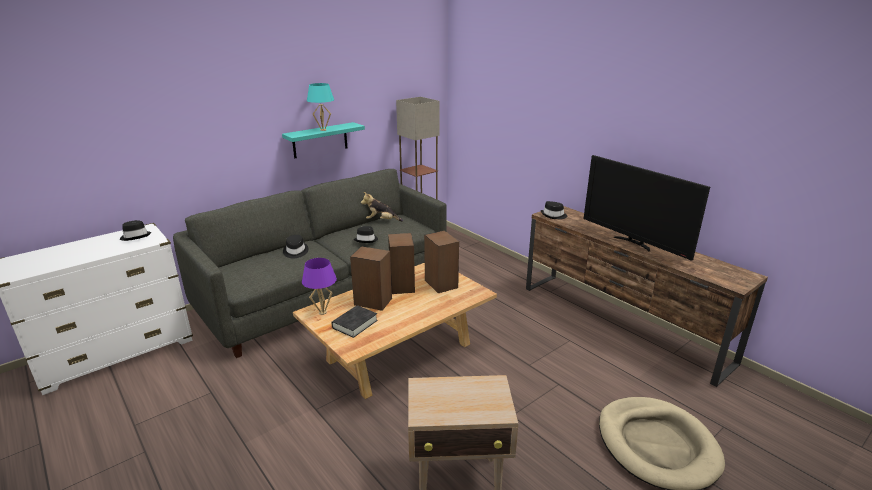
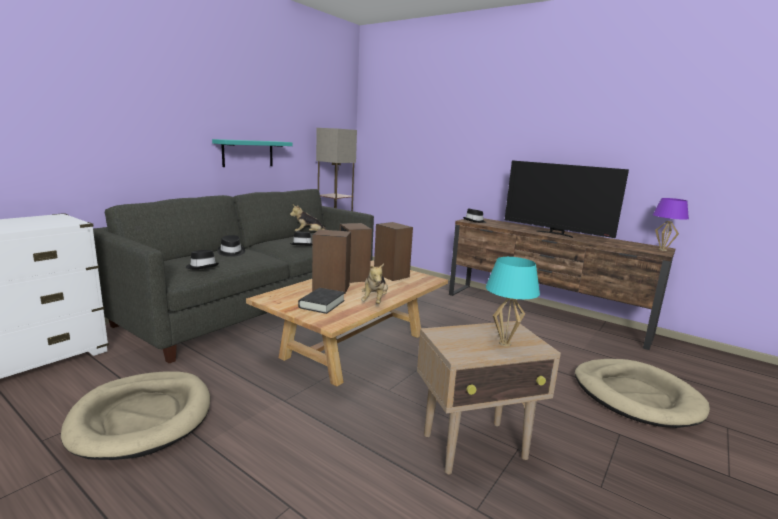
camera: 15 degrees left, 10 degrees down
black hat [120,220,151,241] -> black hat moved to [186,250,219,269]
purple table lamp [302,258,337,315] -> purple table lamp moved to [653,198,689,251]
turquoise table lamp [307,83,334,131] -> turquoise table lamp moved to [486,257,540,346]
none -> beige dog bed [61,371,210,460]
none -> plush toy [361,263,388,304]

